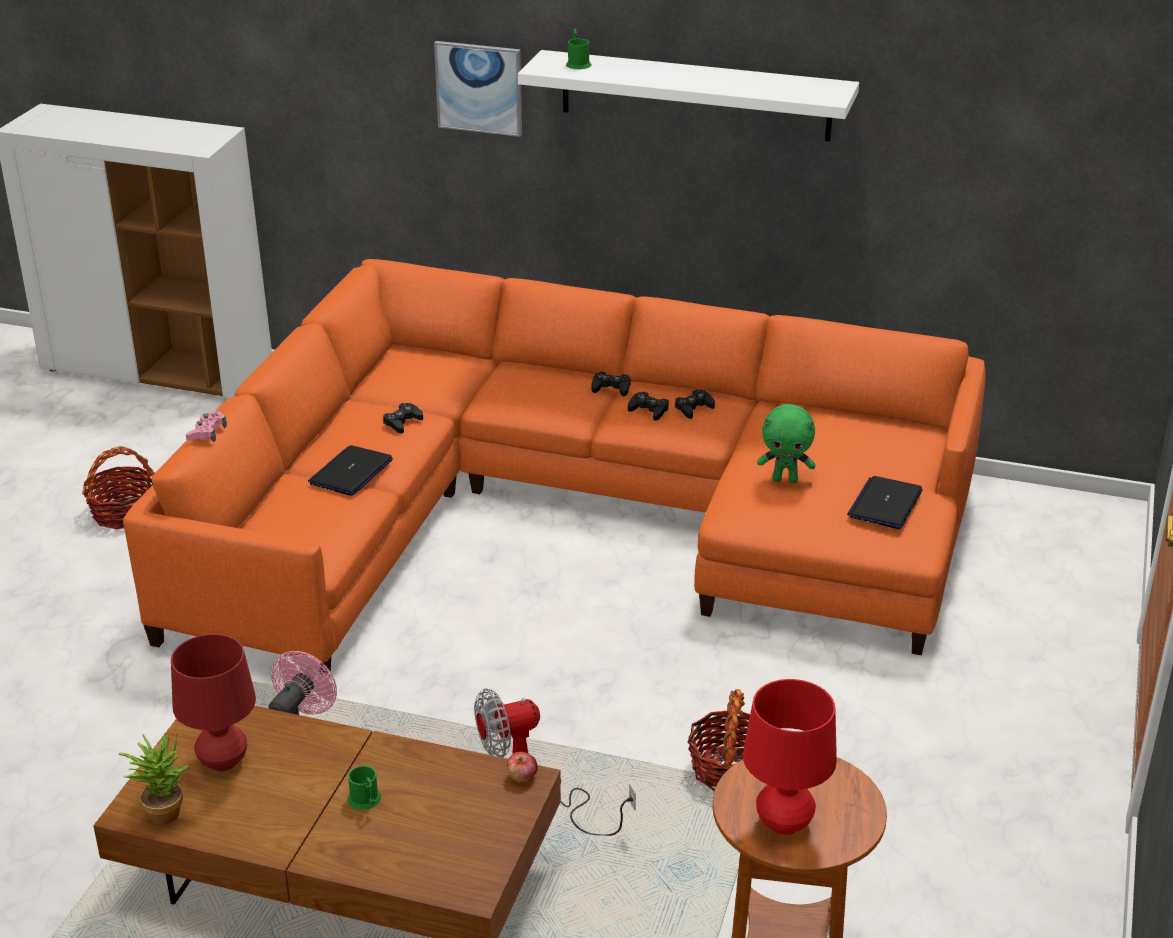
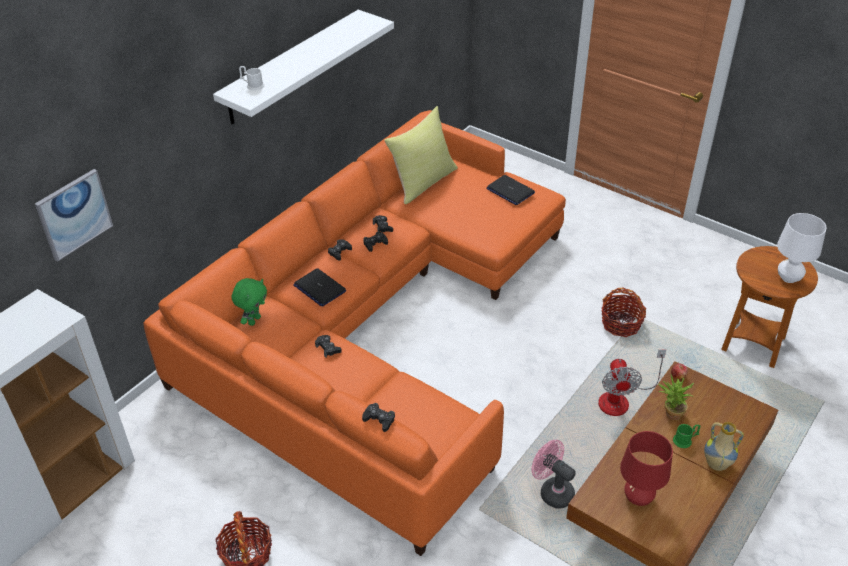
camera: 70 degrees left, 10 degrees up
potted plant [119,733,189,825] -> potted plant moved to [658,374,694,420]
pink game controller [186,411,227,442] -> black game controller [362,403,395,432]
laptop [308,445,393,496] -> laptop moved to [294,268,346,306]
picture [434,41,522,137] -> picture moved to [35,169,113,261]
green mug [566,28,591,69] -> white mug [239,66,265,91]
red table lamp [743,679,837,835] -> white table lamp [777,213,827,283]
green plush toy [757,404,815,483] -> green plush toy moved to [232,278,267,326]
none -> yellow pillow [384,106,458,204]
none -> vase [704,422,744,471]

